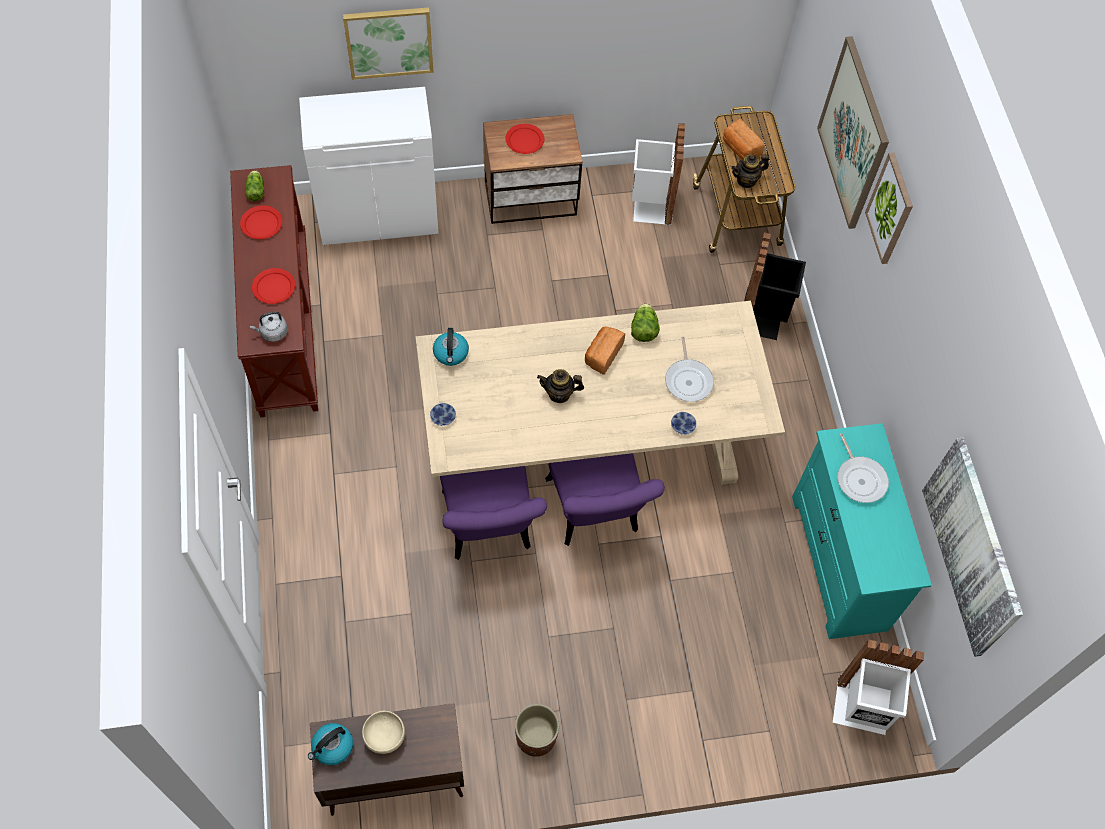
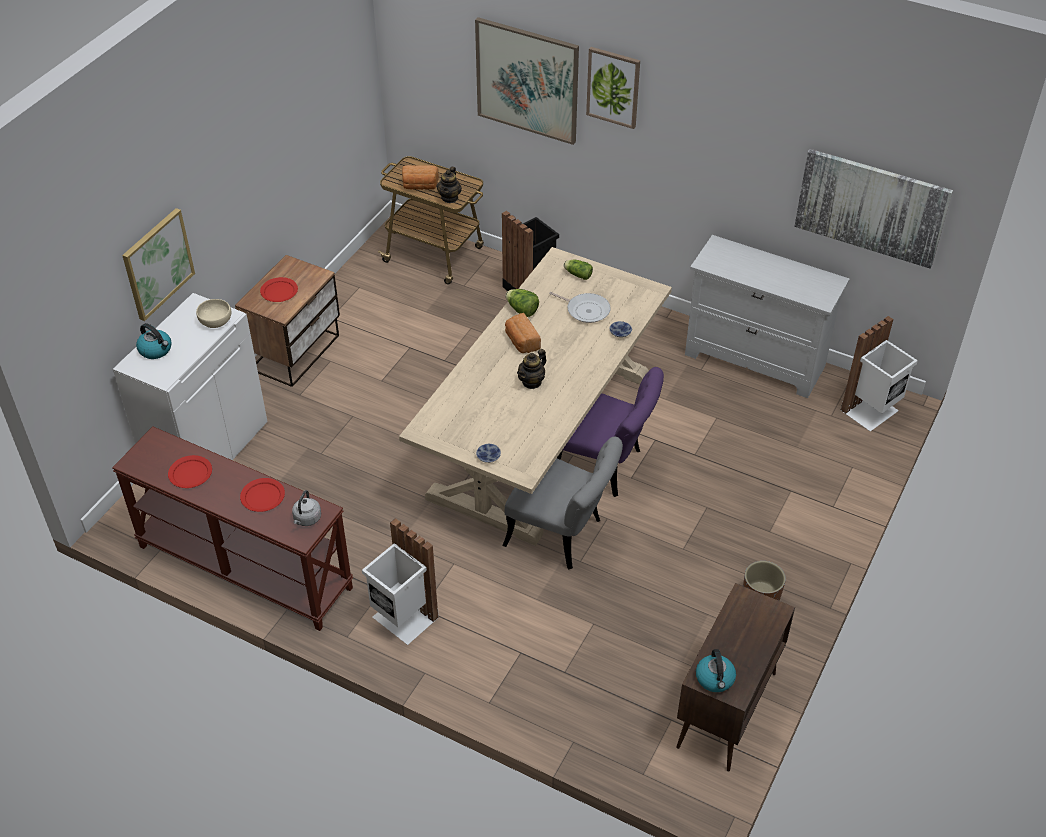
camera: 50 degrees left, 15 degrees down
lettuce [245,170,264,201] -> lettuce moved to [564,260,593,280]
beige bowl [362,711,405,754] -> beige bowl moved to [196,299,231,328]
kettle [433,328,469,366] -> kettle moved to [136,323,171,359]
purple chair [440,466,547,560] -> grey chair [502,437,623,569]
white trash can [632,123,685,225] -> white trash can moved to [362,518,439,645]
turquoise dresser [792,423,932,639] -> white dresser [685,235,850,398]
frying pan [838,433,889,503] -> none

